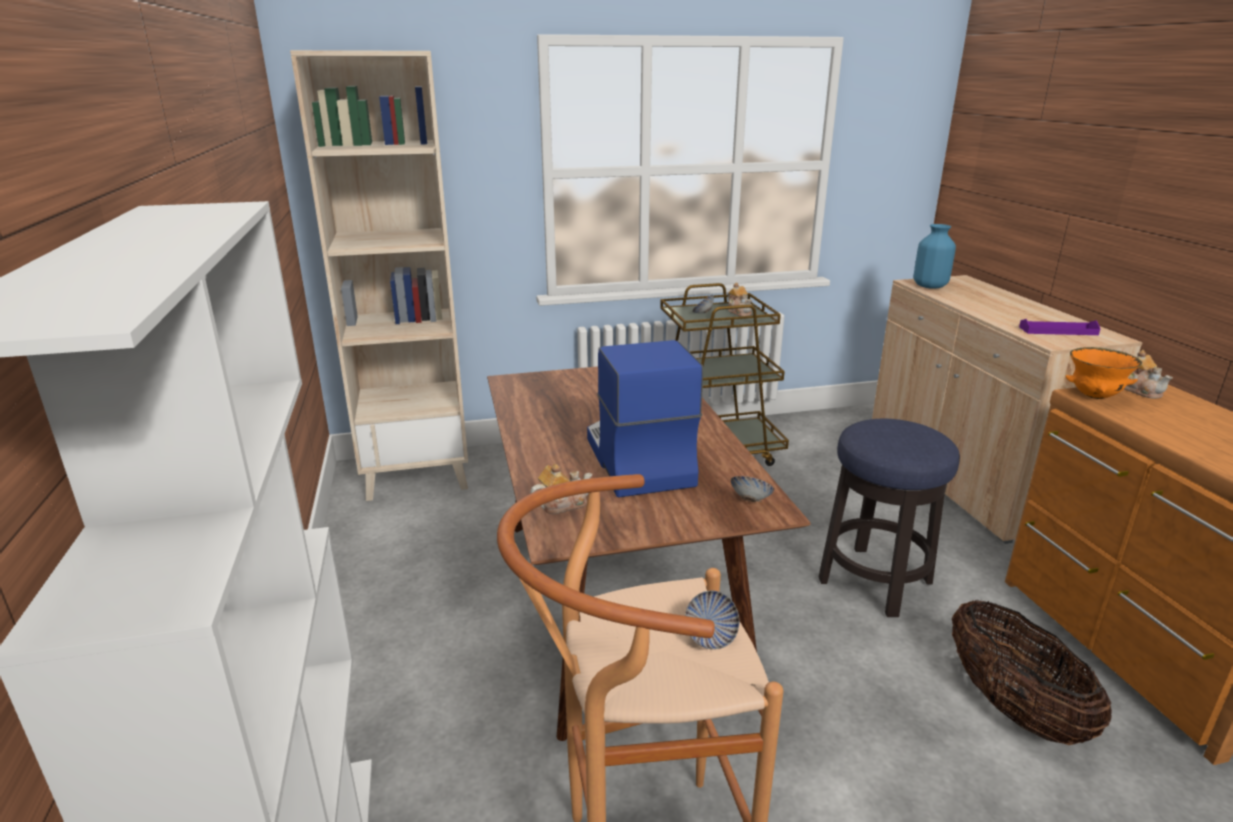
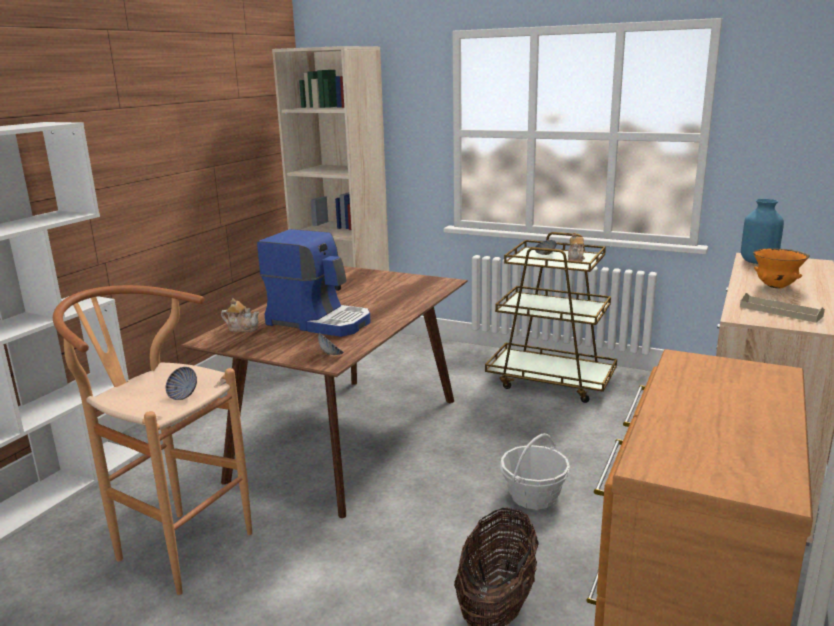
camera: 40 degrees right, 5 degrees down
coffee machine [587,340,703,498] -> coffee machine turned 90 degrees clockwise [257,229,371,337]
stool [819,419,960,617] -> basket [500,433,570,510]
purple tray [1019,319,1101,335] -> beige tray [740,293,825,323]
orange bowl [1066,347,1142,399] -> orange bowl moved to [753,248,810,288]
teapot [1124,350,1173,399] -> none

